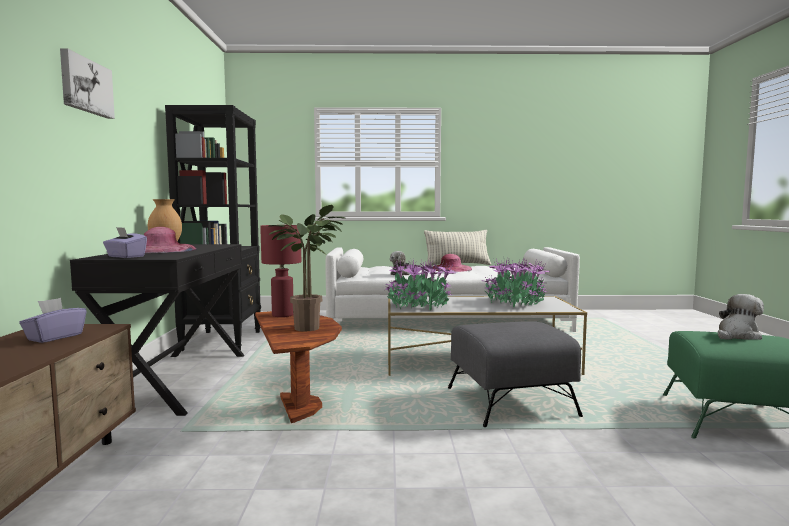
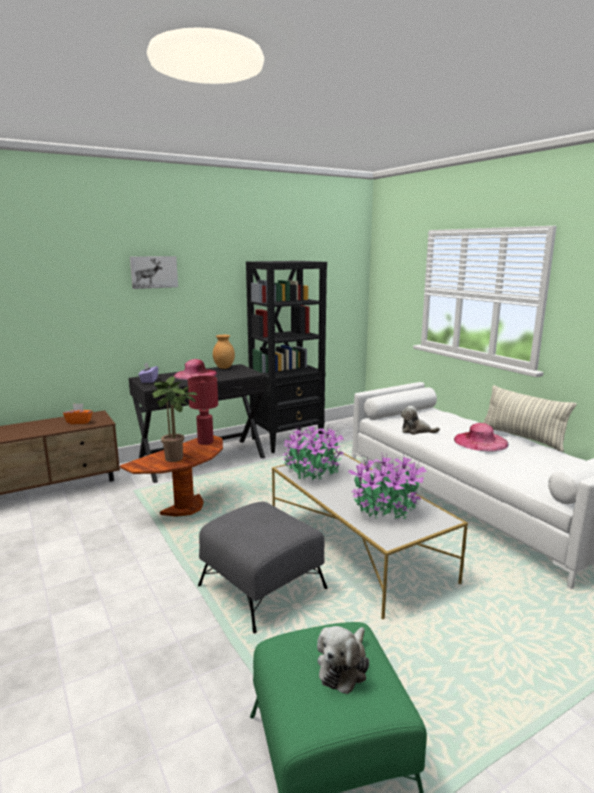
camera: 60 degrees right, 10 degrees up
purple tissue box [19,298,87,343] -> orange tissue box [63,404,93,424]
plush toy [718,294,764,340] -> plush toy turned 90 degrees clockwise [317,626,369,694]

